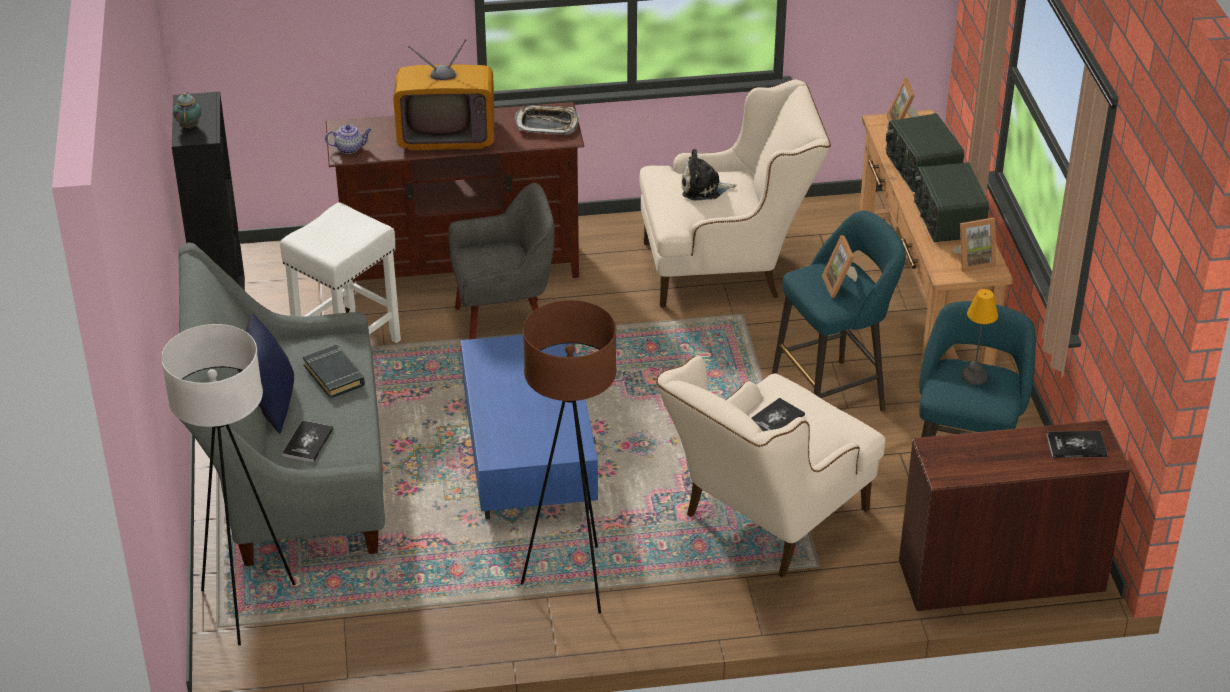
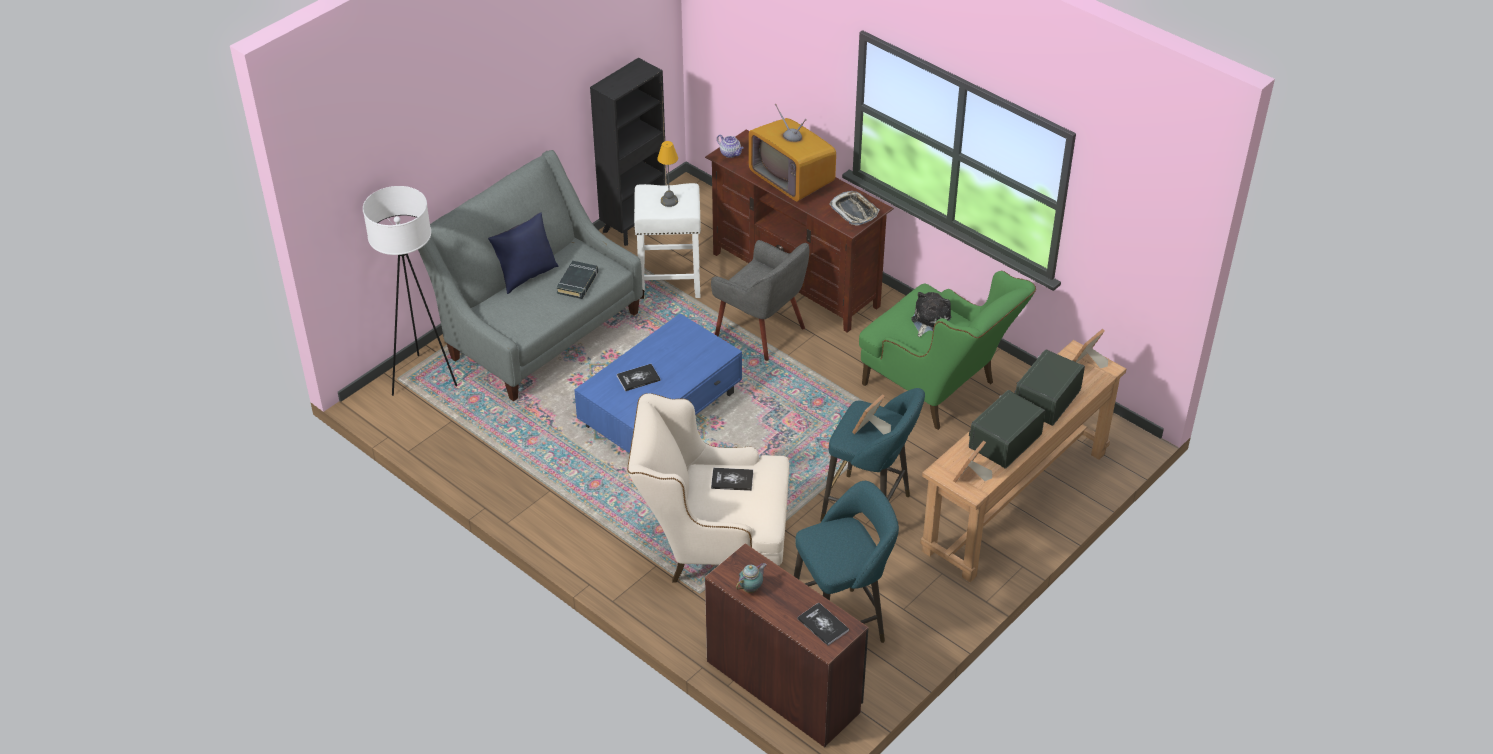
camera: 50 degrees right, 5 degrees up
teapot [173,92,201,129] -> teapot moved to [736,563,767,593]
book [282,420,334,462] -> book moved to [617,364,660,391]
brown floor lamp [521,300,617,614] -> none
beige armchair [640,79,831,308] -> green armchair [859,271,1036,430]
plush toy [682,149,736,200] -> plush toy turned 75 degrees clockwise [911,292,951,337]
picture frame [952,218,996,273] -> picture frame turned 90 degrees clockwise [953,440,992,483]
table lamp [961,289,998,385] -> table lamp moved to [657,141,678,207]

